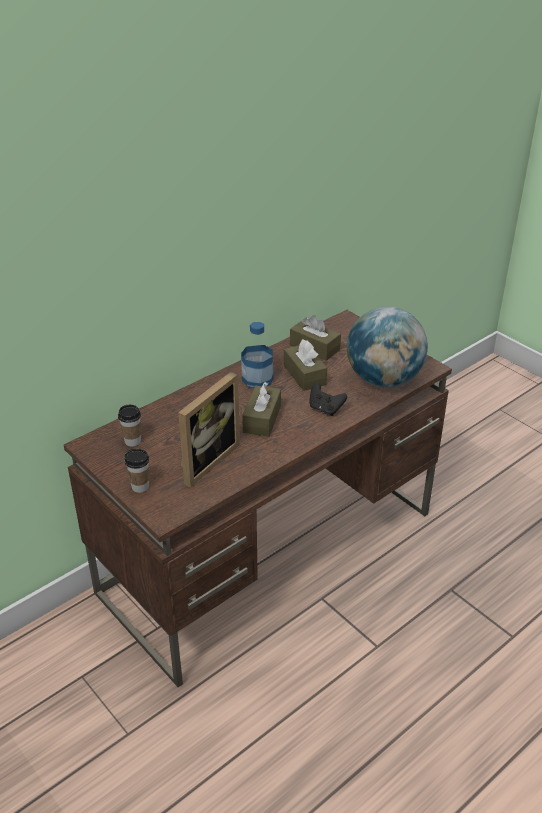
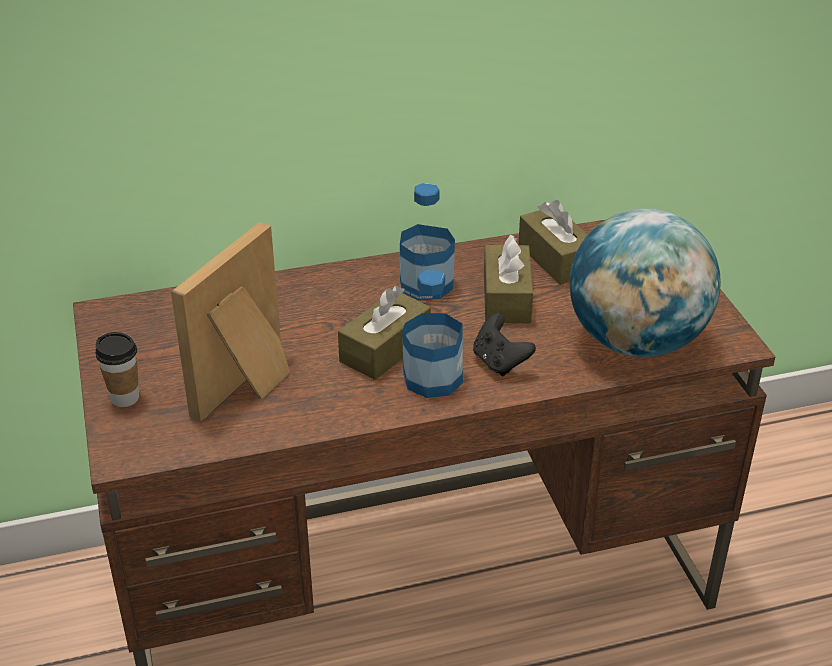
camera: 25 degrees right, 0 degrees up
cup [118,405,141,447] -> none
picture frame [178,372,240,487] -> picture frame turned 150 degrees clockwise [171,222,290,422]
none -> bottle [402,270,463,398]

